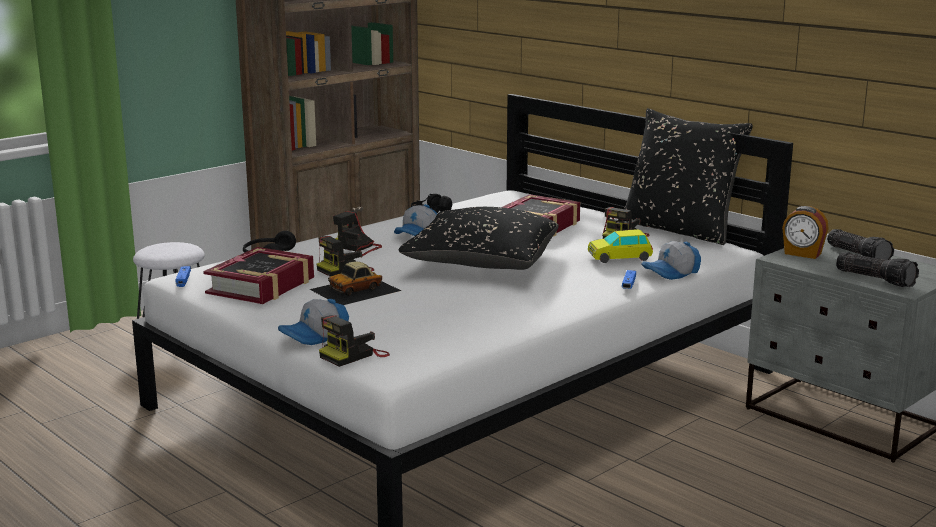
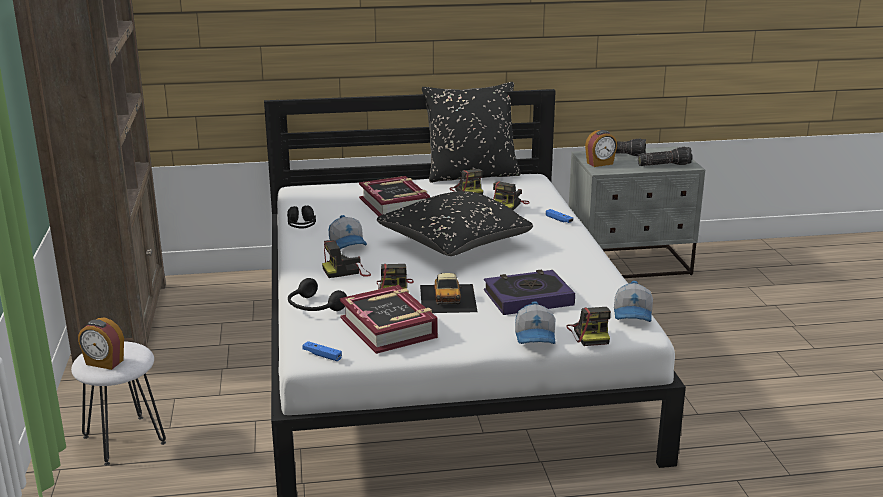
camera: 55 degrees left, 5 degrees up
toy car [588,229,653,263] -> camera [493,181,530,210]
cap [642,241,701,280] -> cap moved to [614,281,653,322]
none -> alarm clock [78,318,124,370]
none -> book [484,270,575,315]

